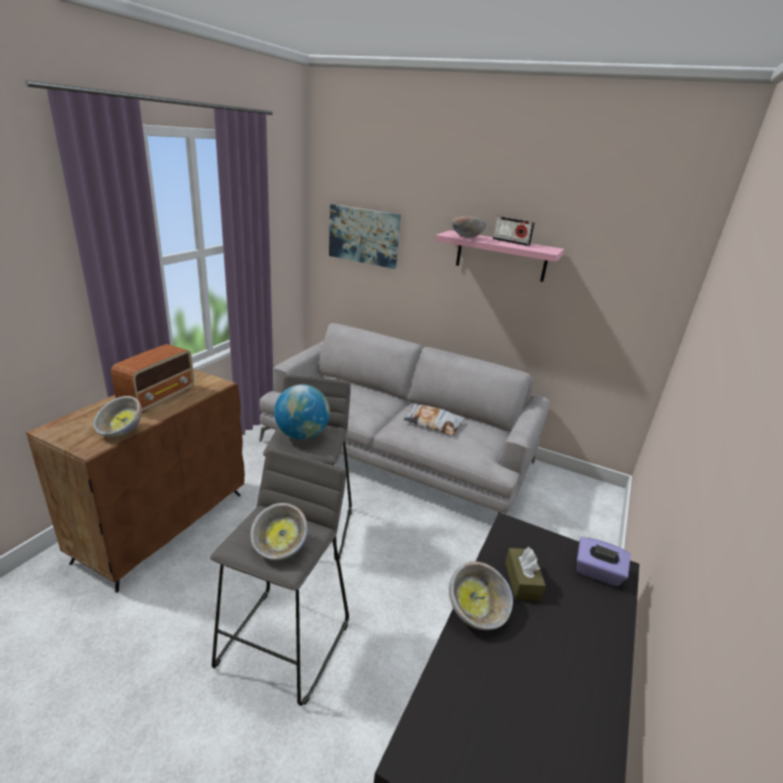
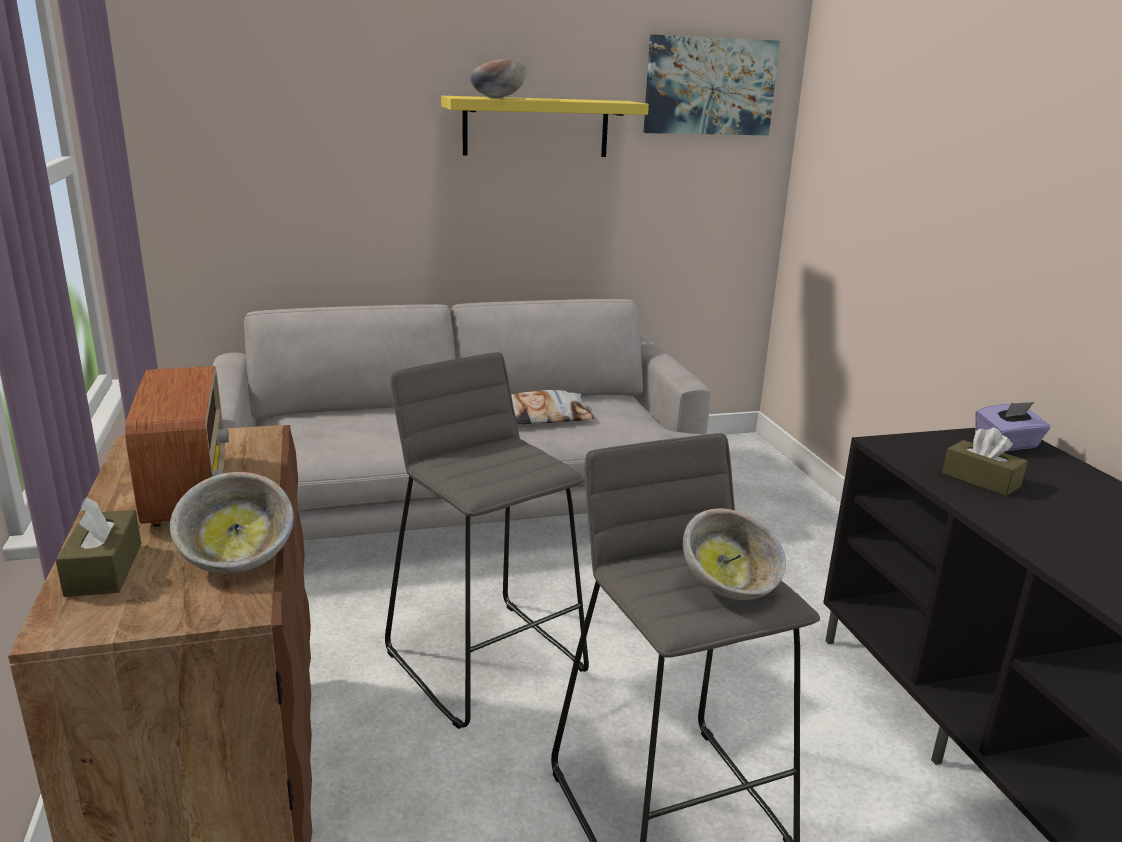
camera: 40 degrees left, 5 degrees down
globe [274,384,330,440] -> none
picture [329,204,401,269] -> picture moved to [643,35,780,135]
pink shelf [435,230,564,282] -> yellow shelf [441,96,649,157]
bowl [449,562,513,630] -> none
radio [493,216,535,246] -> none
none -> brown tissue box [56,497,141,597]

